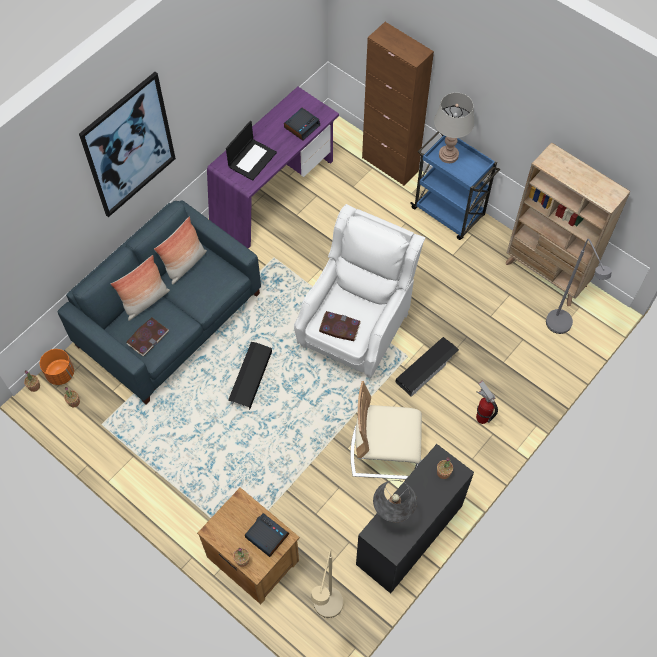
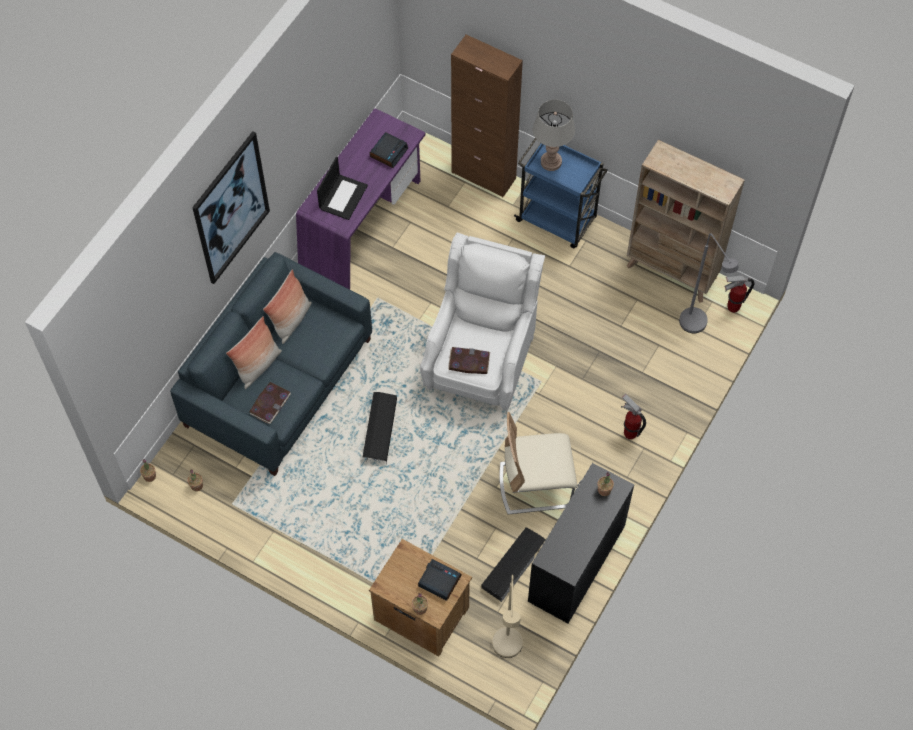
camera: 10 degrees left, 0 degrees up
orange planter [40,349,74,385] -> none
grey table lamp [373,480,417,522] -> none
black storage box [396,337,459,397] -> black storage box moved to [481,527,546,602]
none -> fire extinguisher [724,276,754,313]

